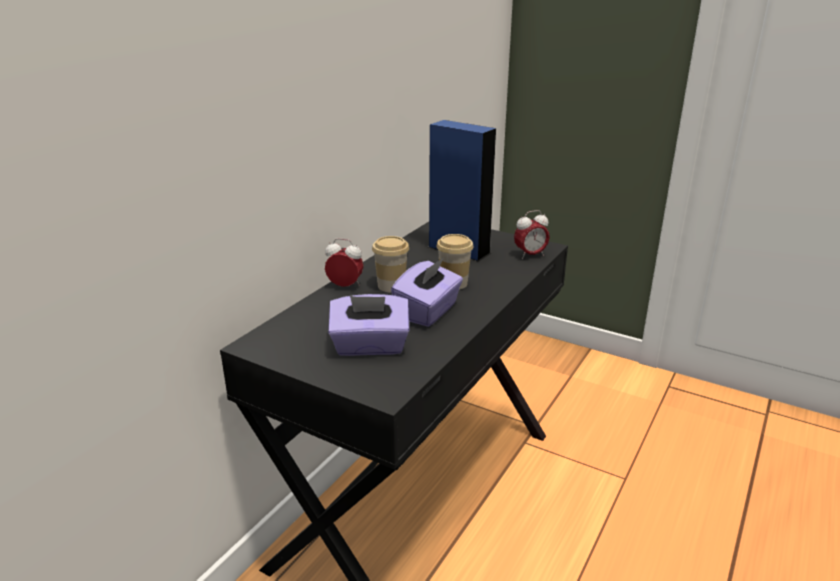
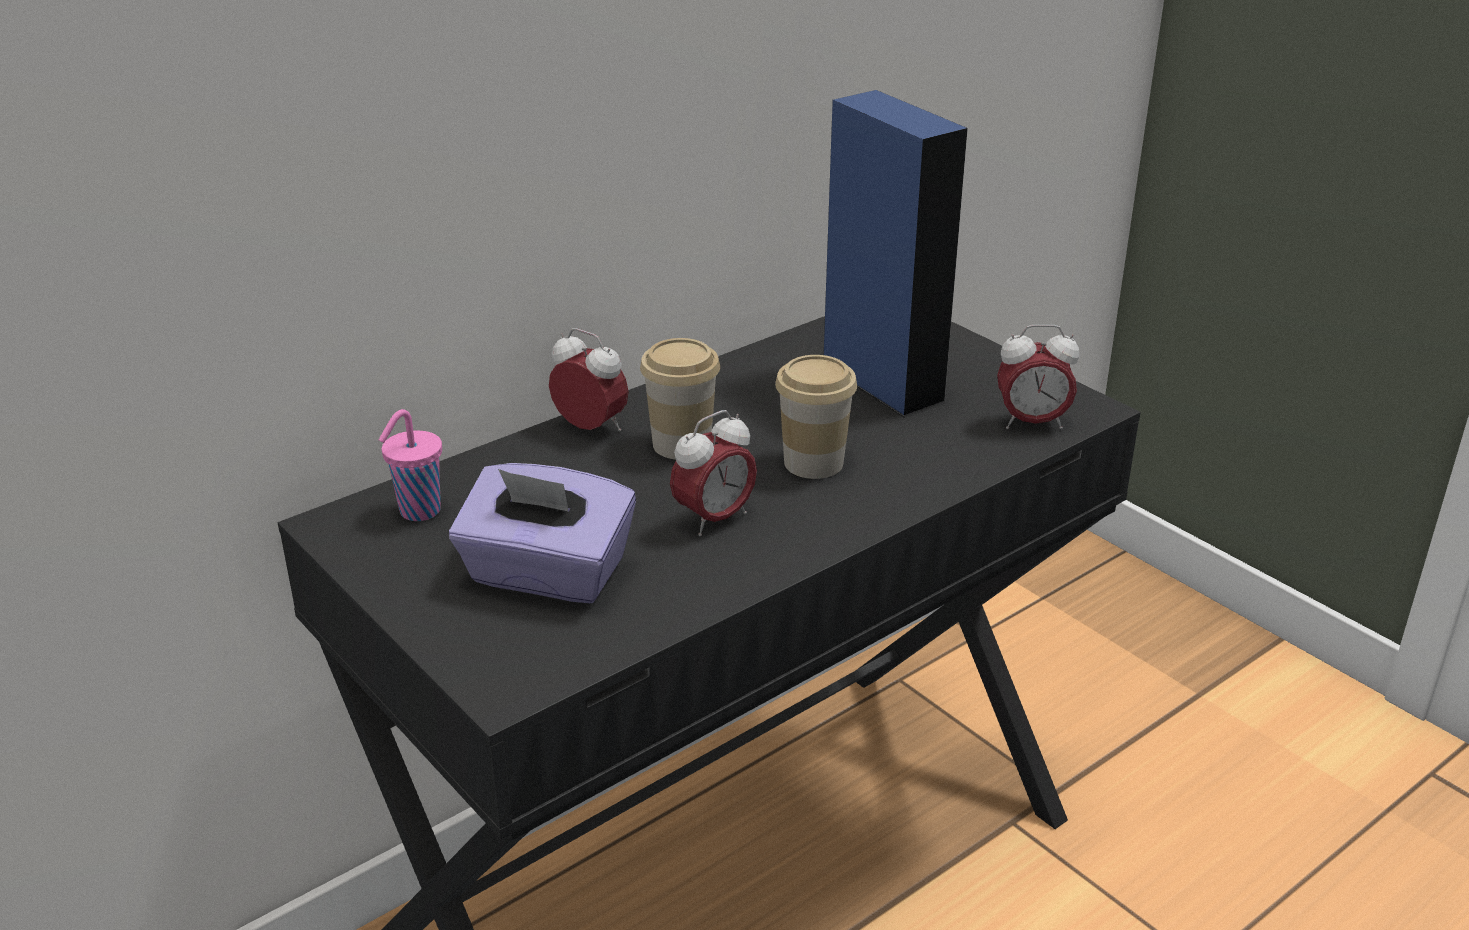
camera: 20 degrees right, 5 degrees up
purple tissue box [391,258,463,327] -> alarm clock [670,410,757,536]
none -> pink cup [379,409,442,521]

